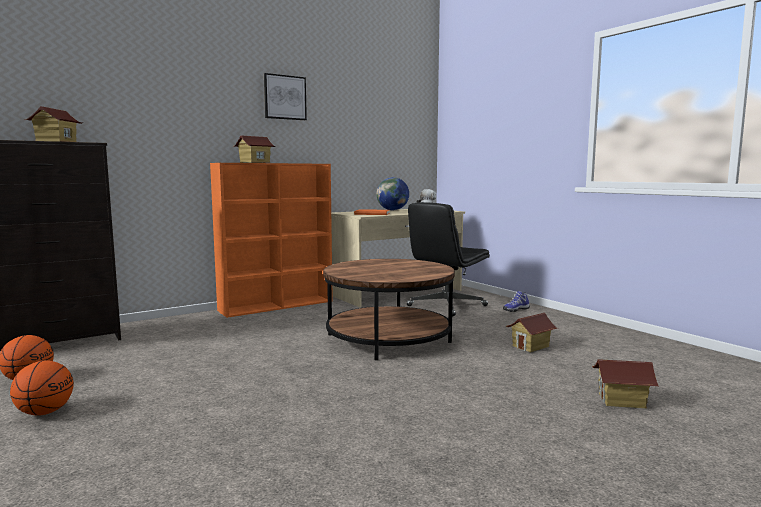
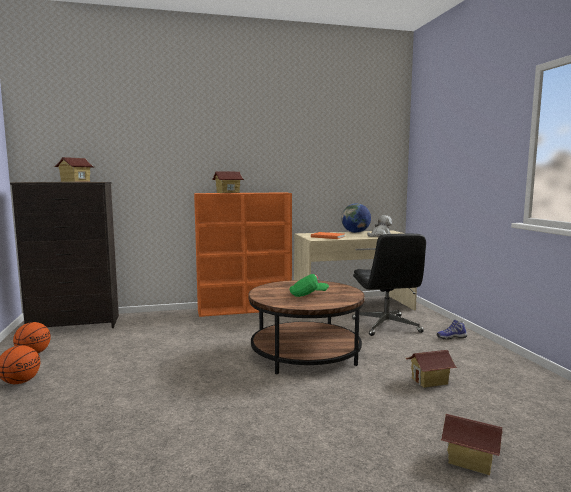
camera: 20 degrees right, 0 degrees up
picture [264,73,307,120] -> none
black office chair [406,202,490,317] -> black office chair turned 75 degrees counterclockwise [352,233,426,336]
none -> green cap [289,274,329,297]

